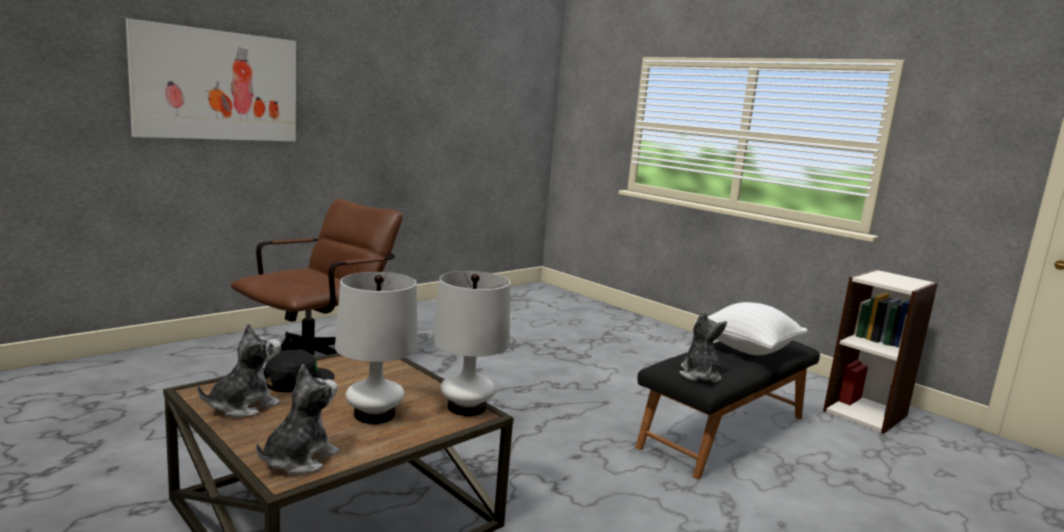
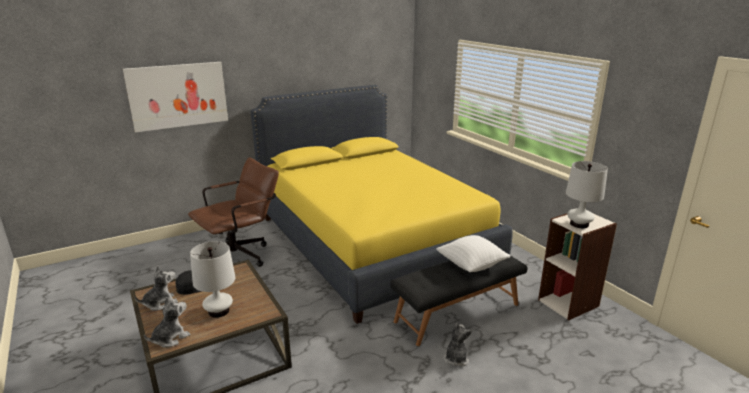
camera: 15 degrees right, 10 degrees up
white table lamp [432,271,511,416] -> white table lamp moved to [566,161,608,228]
plush toy [680,311,727,382] -> plush toy moved to [444,323,472,367]
none -> yellow bed [251,85,513,324]

